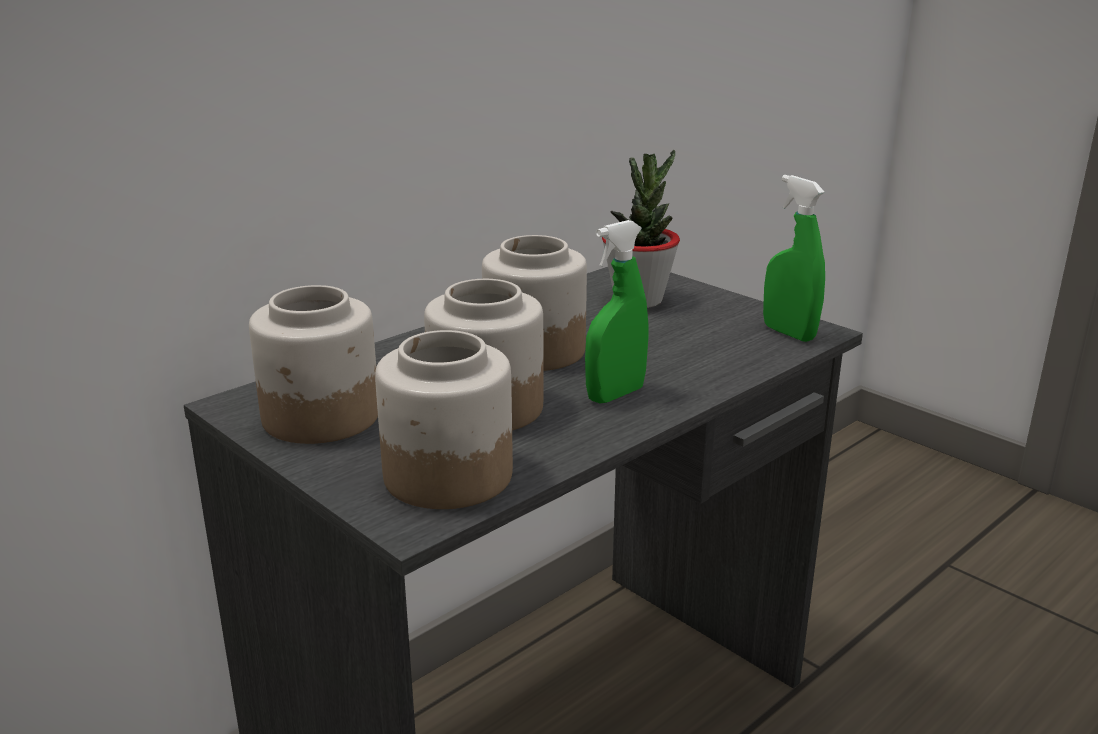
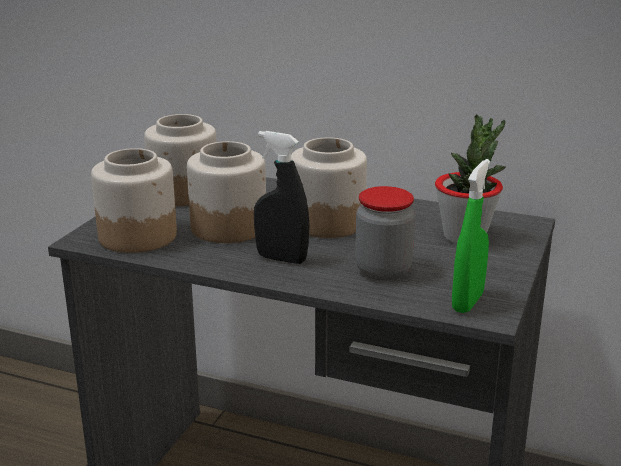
camera: 65 degrees right, 0 degrees up
green spray bottle [585,220,649,404] -> black spray bottle [254,131,309,264]
none -> jar [355,186,415,281]

